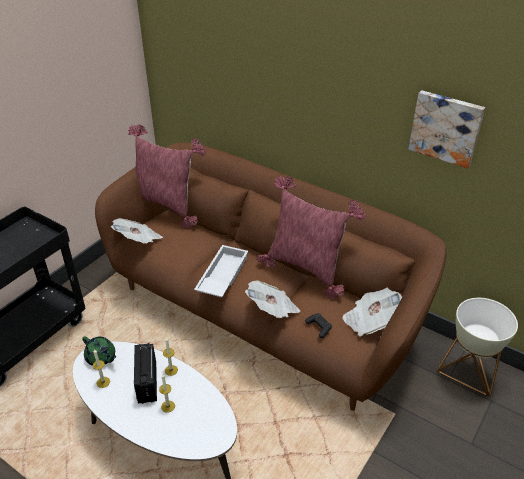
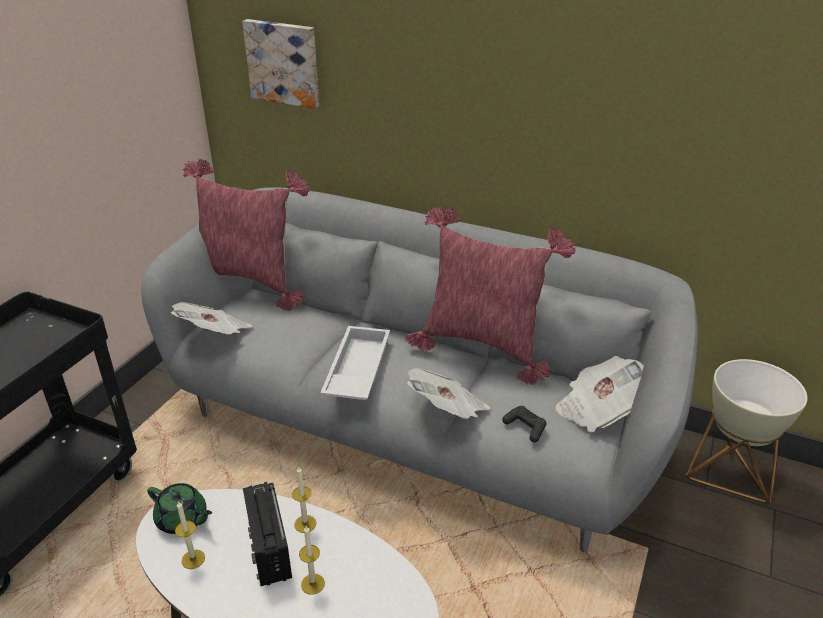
camera: 10 degrees left, 5 degrees down
brown sofa [95,142,446,411] -> grey sofa [141,187,698,552]
picture [408,90,485,168] -> picture moved to [242,19,319,109]

